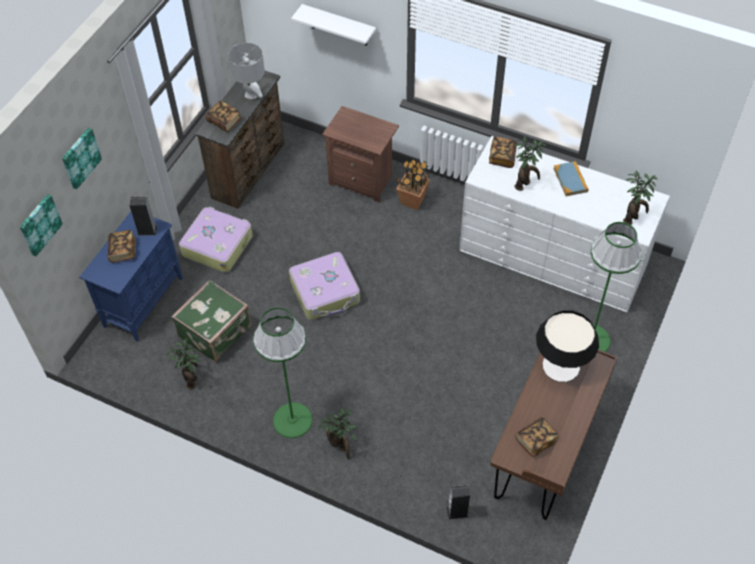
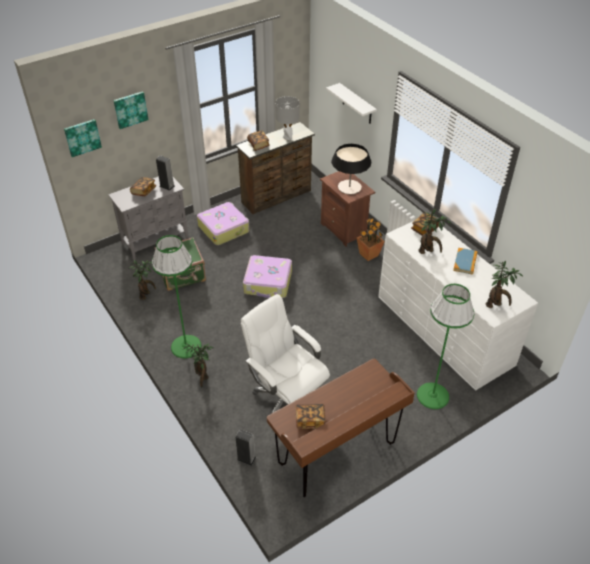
camera: 30 degrees right, 10 degrees down
blue cabinet [79,212,183,342] -> grey cabinet [108,176,189,260]
table lamp [536,310,599,382] -> table lamp moved to [331,144,371,195]
none -> white office chair [241,294,330,414]

